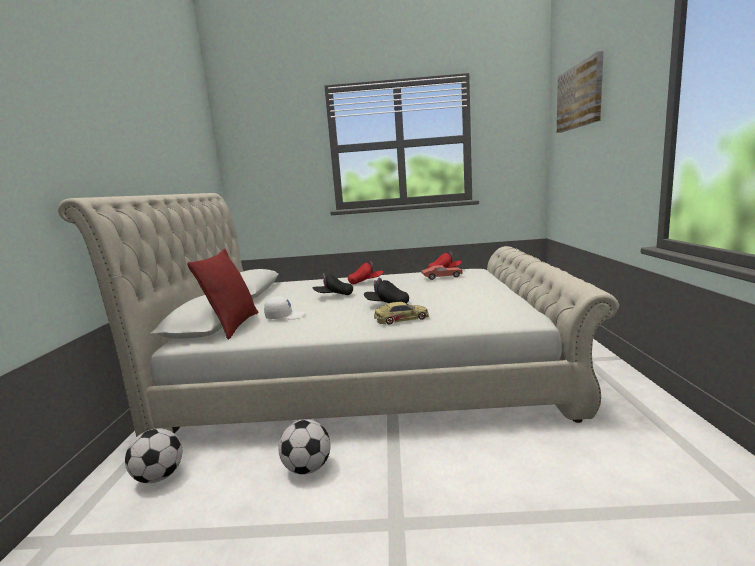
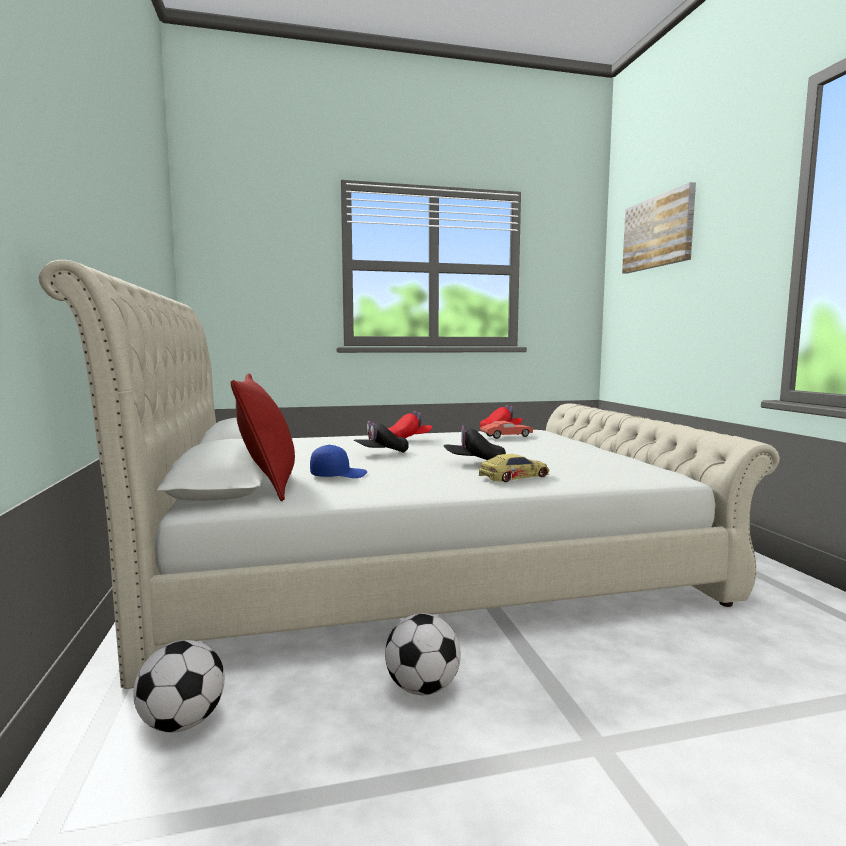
camera: 15 degrees left, 5 degrees down
white cap [264,296,305,320] -> blue cap [310,445,367,478]

